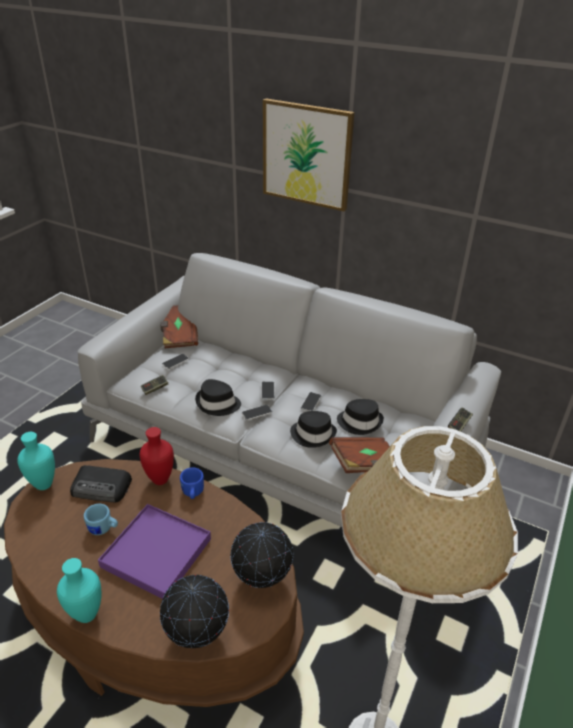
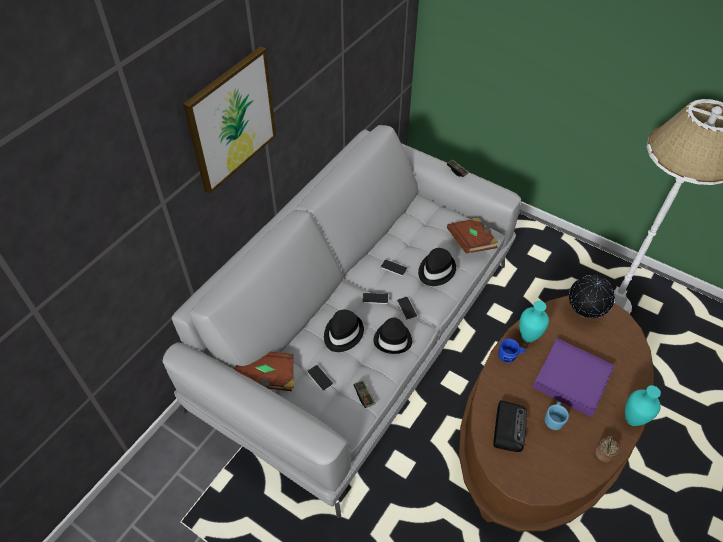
camera: 85 degrees left, 15 degrees up
turquoise vase [17,432,55,490] -> turquoise vase moved to [519,301,549,343]
red vase [140,427,174,485] -> none
globe [160,575,229,649] -> none
black hat [337,399,384,435] -> black hat moved to [324,309,364,352]
none -> potted plant [595,436,619,463]

